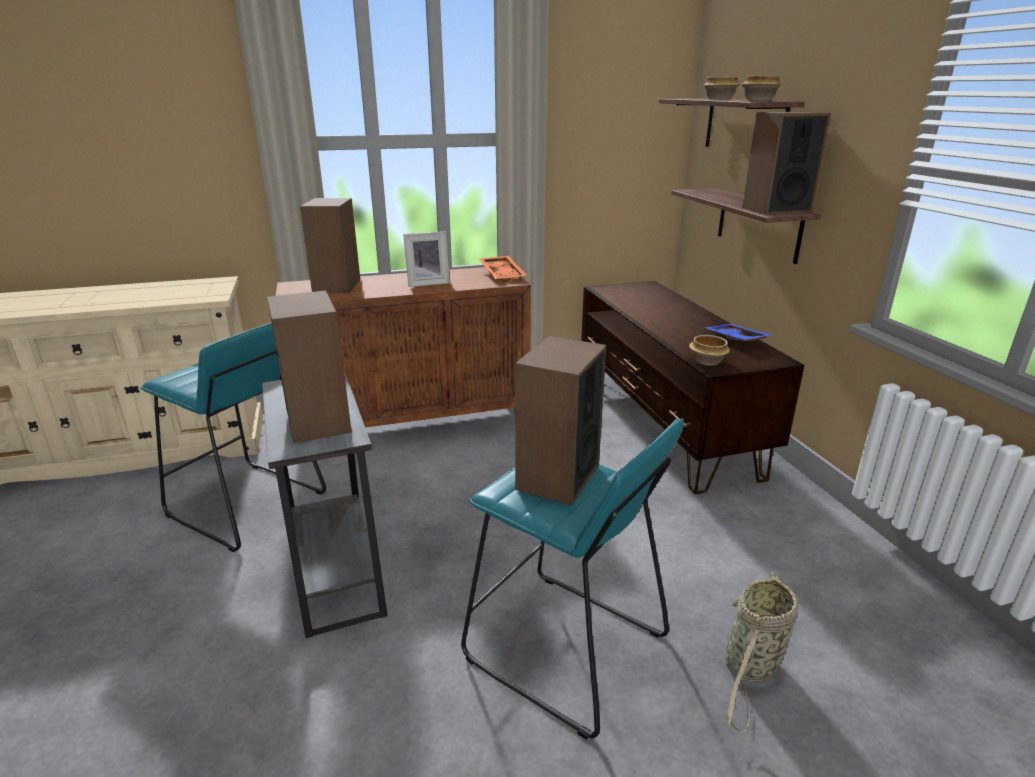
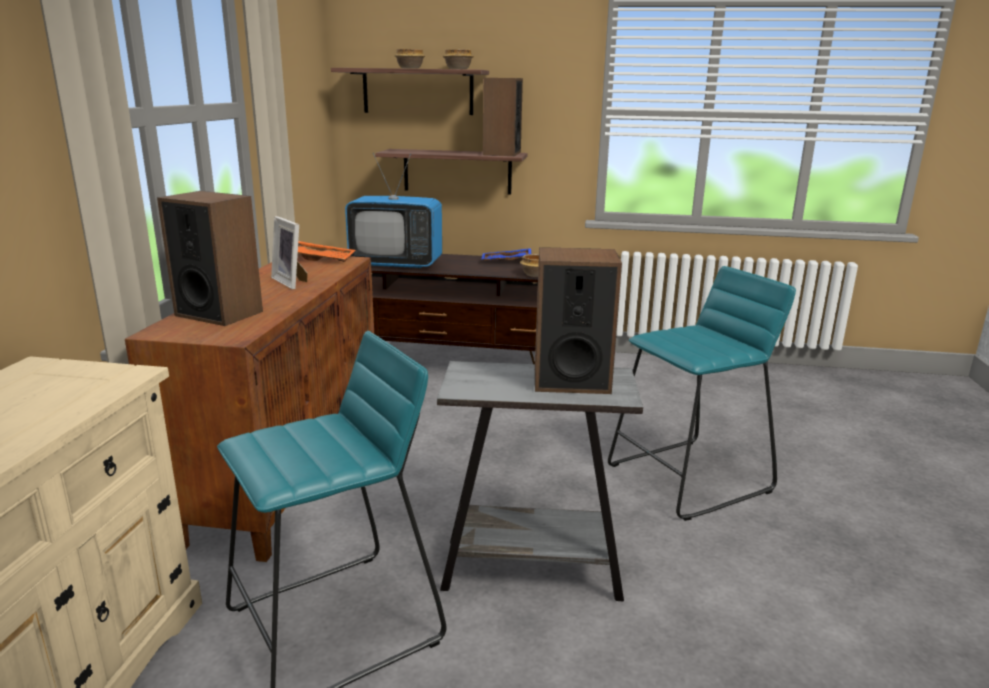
camera: 65 degrees left, 5 degrees down
picture frame [403,231,450,287] -> picture frame turned 135 degrees clockwise [271,216,307,289]
speaker [515,336,606,505] -> none
basket [725,571,798,732] -> none
none -> television [345,153,442,269]

